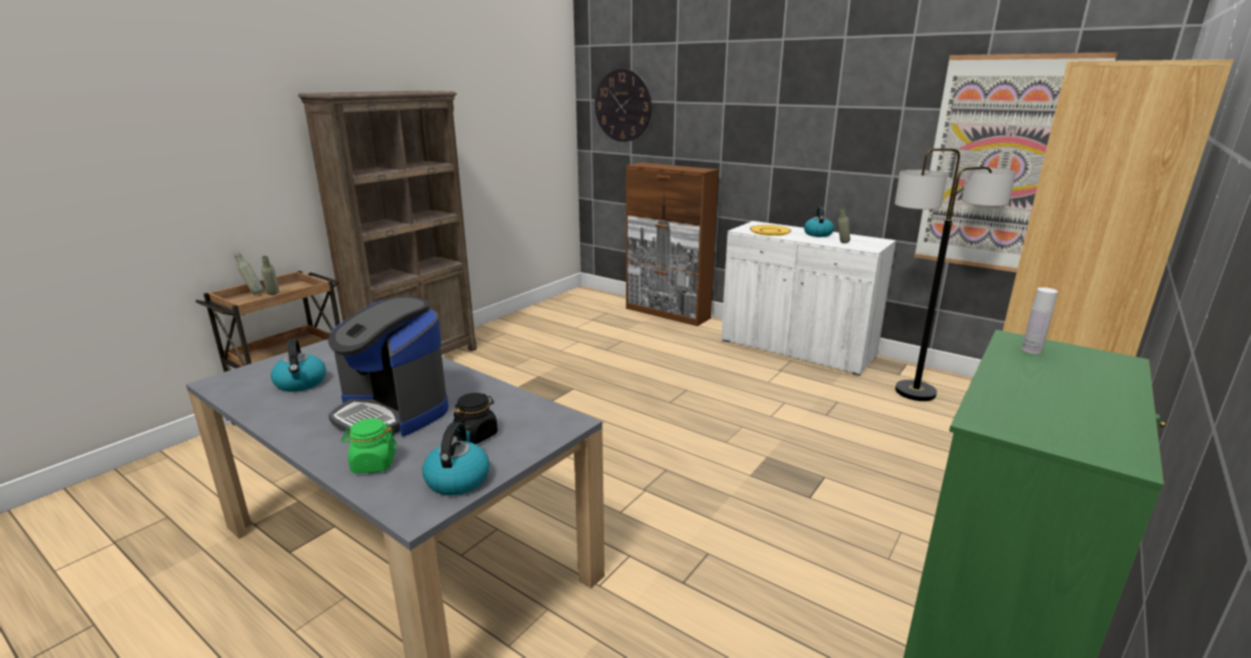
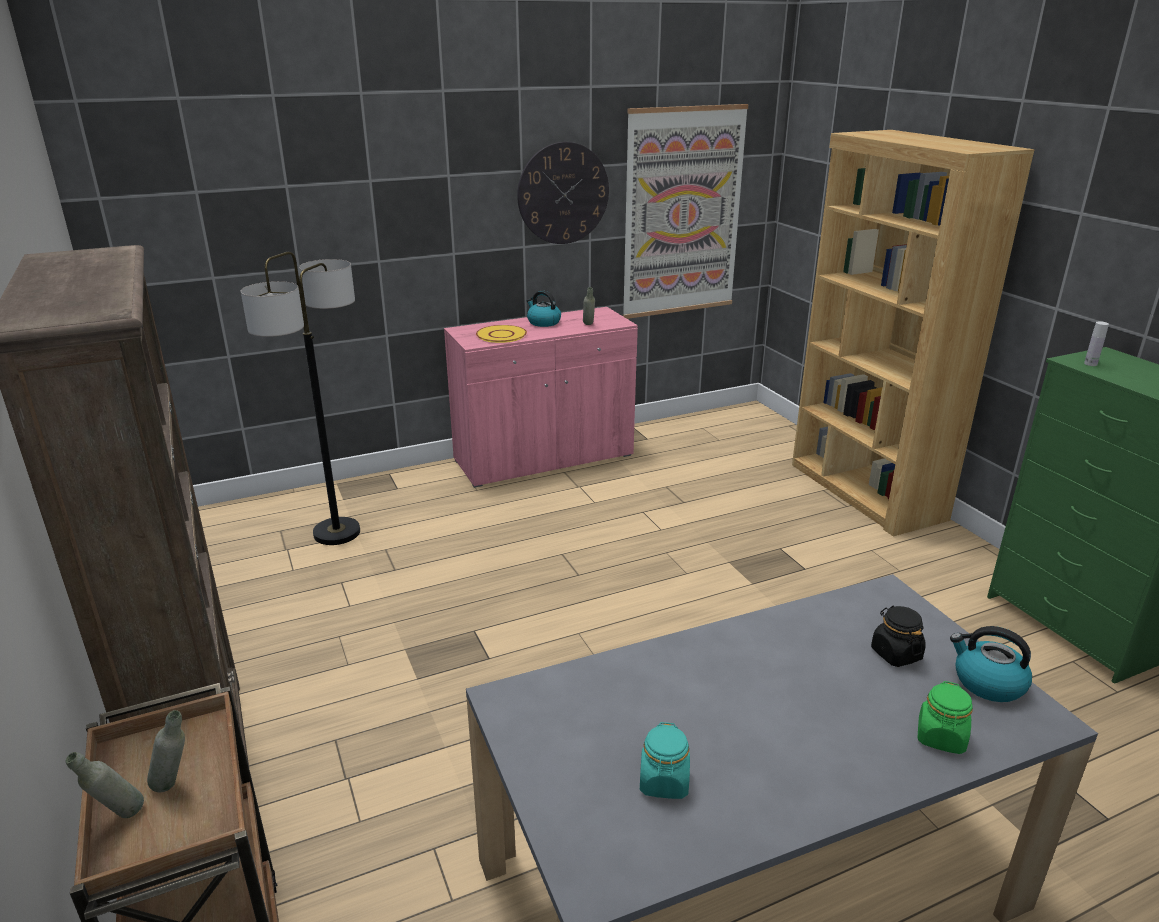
camera: 60 degrees left, 5 degrees up
kettle [271,338,326,392] -> turquoise jar [640,722,690,799]
coffee machine [328,296,448,436] -> none
wall clock [595,69,652,142] -> wall clock moved to [517,142,609,244]
brown cabinet [626,162,719,326] -> none
white cabinet [721,221,896,376] -> pink cabinet [444,307,638,488]
floor lamp [895,148,1016,401] -> floor lamp moved to [241,252,360,545]

